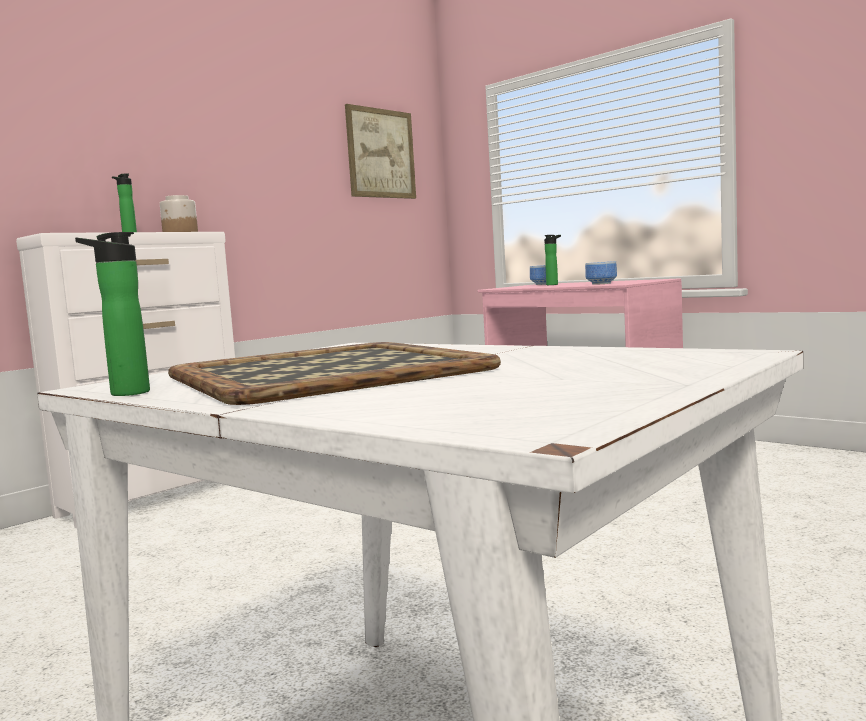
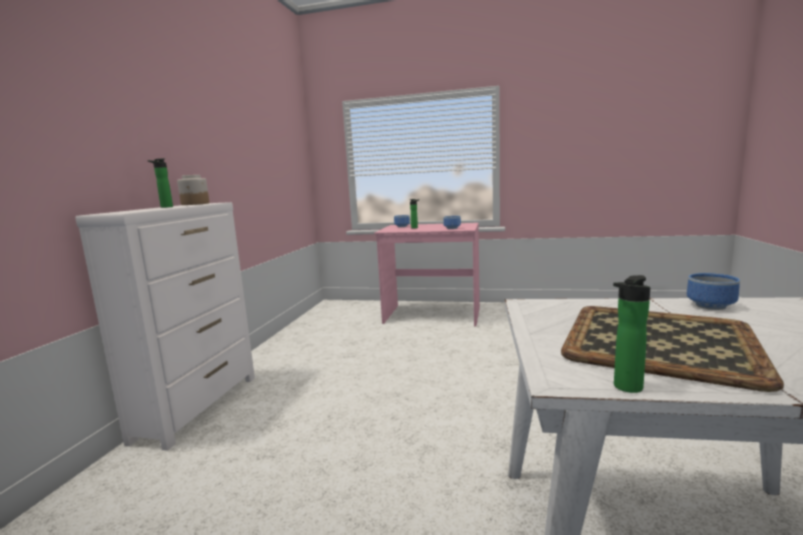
camera: 30 degrees left, 5 degrees up
picture [345,104,416,199] -> none
none -> bowl [687,273,740,310]

